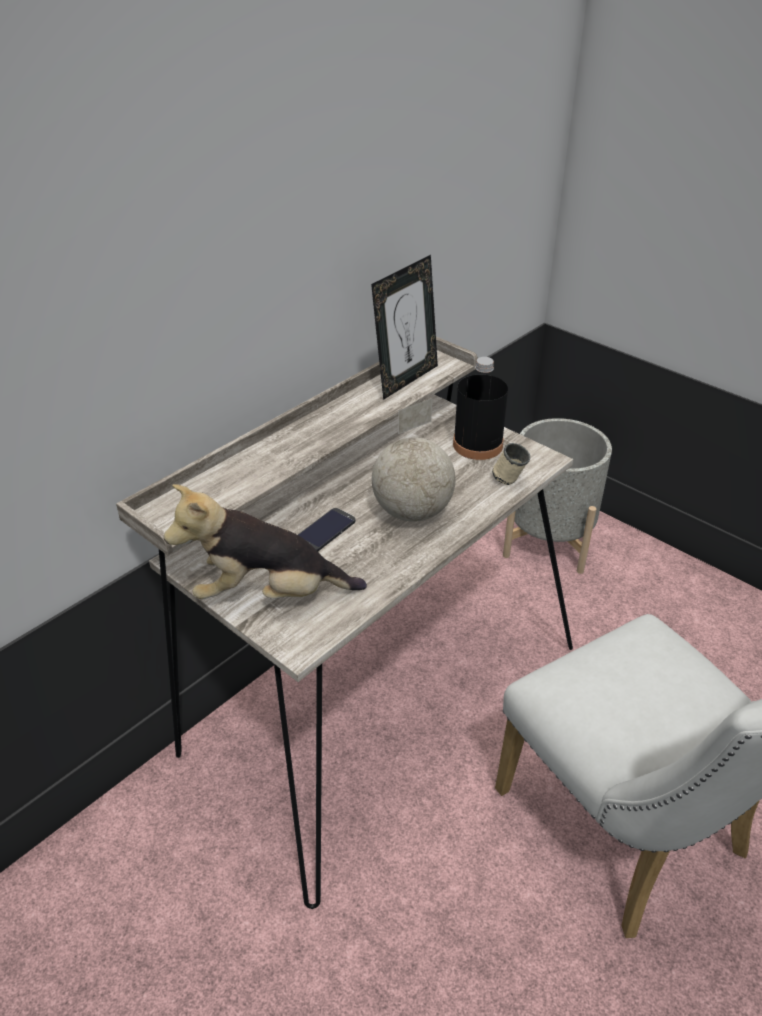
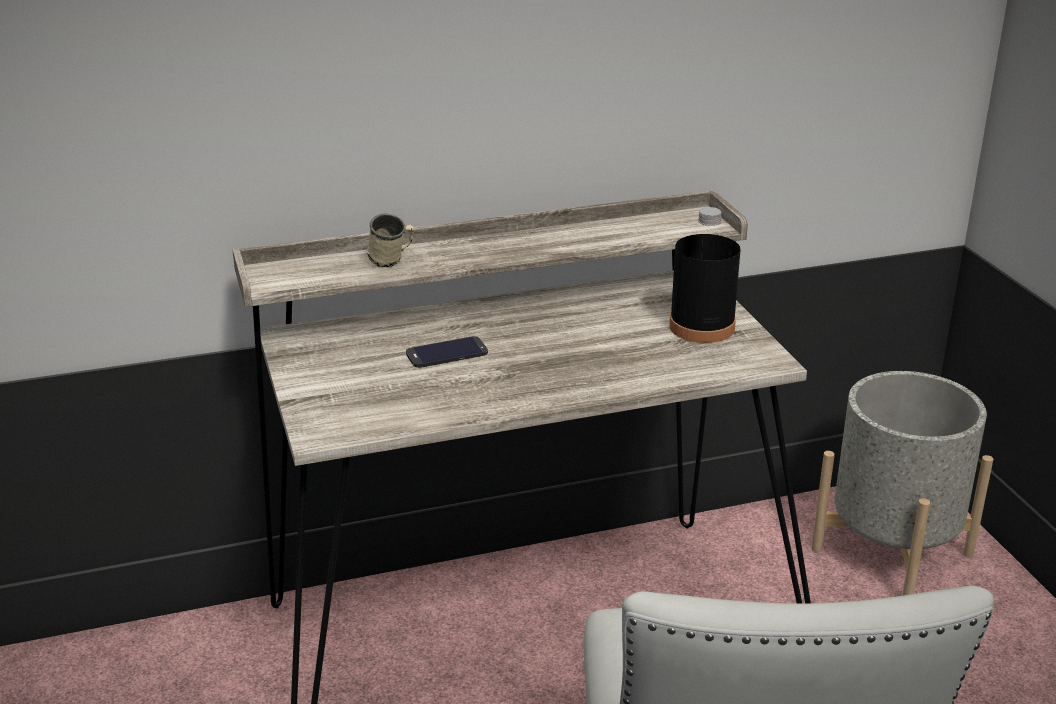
camera: 30 degrees right, 10 degrees down
plush toy [164,484,367,599] -> none
picture frame [371,255,438,400] -> none
globe [372,398,455,522] -> none
beige mug [492,443,530,485] -> beige mug moved to [367,213,414,267]

